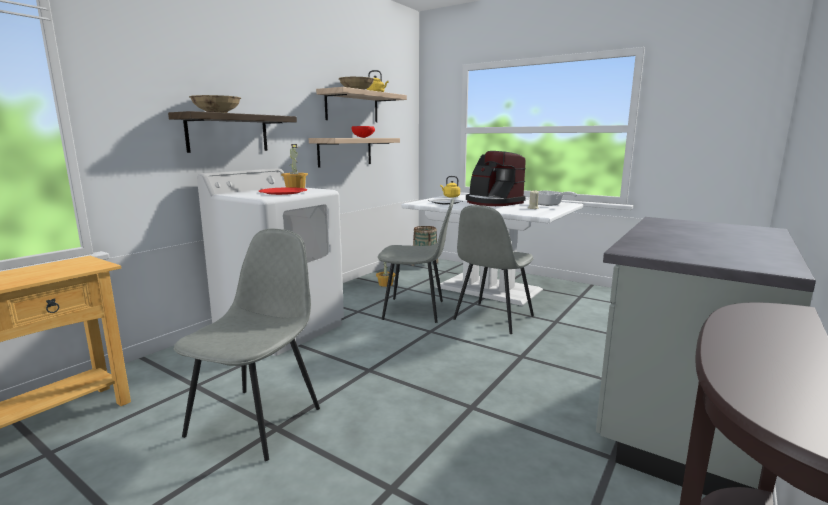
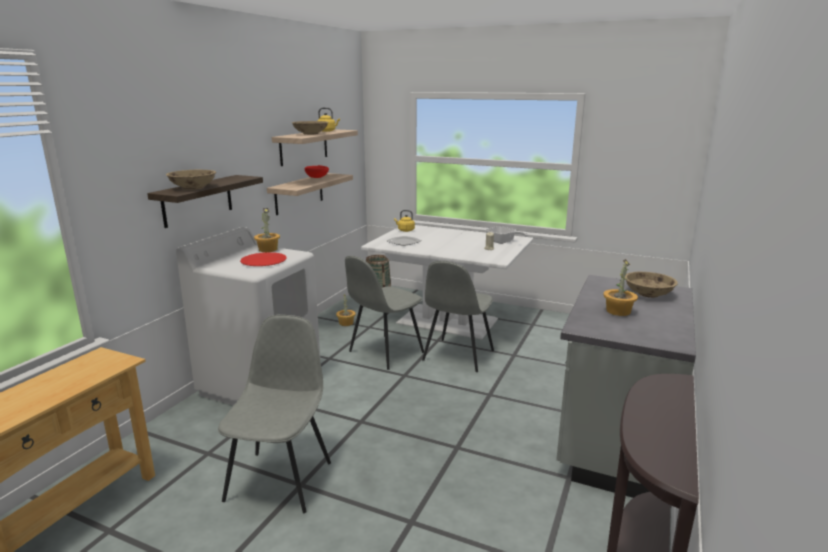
camera: 10 degrees left, 5 degrees up
grey chair [378,198,454,323] -> grey chair turned 135 degrees clockwise [345,256,424,370]
coffee machine [466,151,526,206] -> none
none -> potted plant [603,259,638,316]
none -> beige bowl [625,272,678,298]

